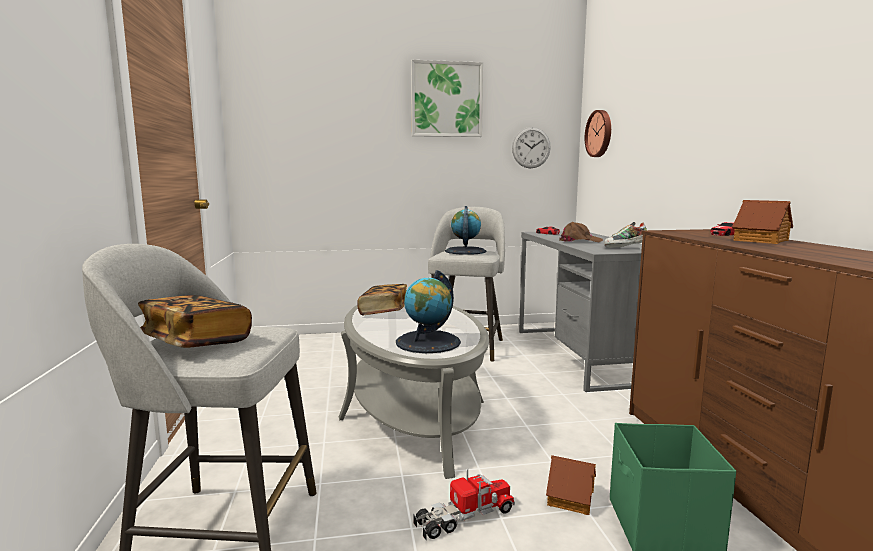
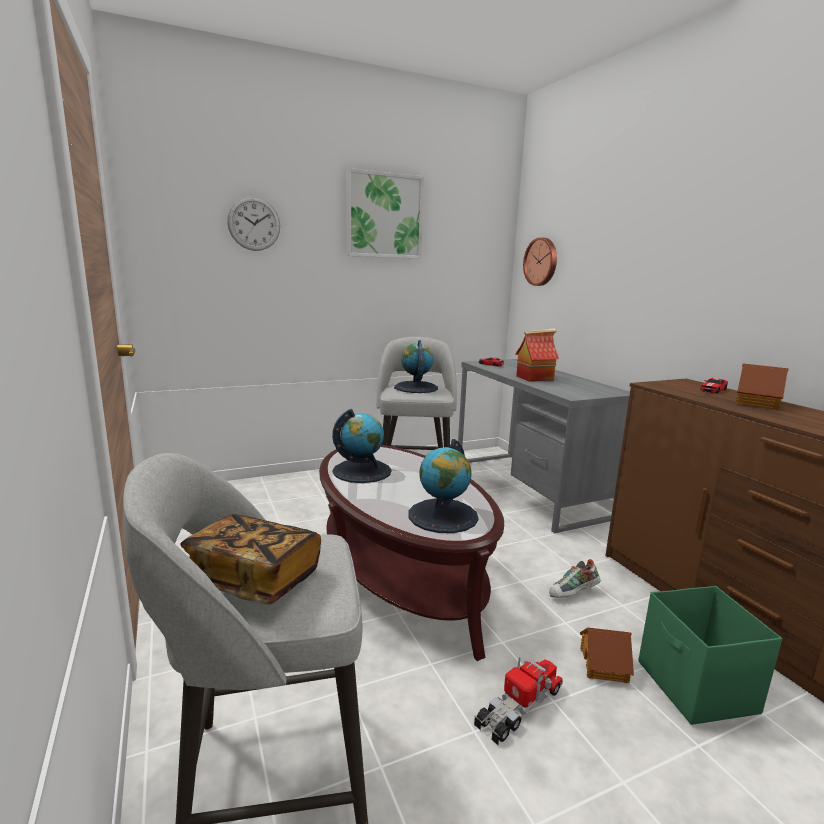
camera: 15 degrees left, 5 degrees up
grey coffee table [339,305,489,479] -> brown coffee table [319,445,504,661]
book [357,284,407,315] -> globe [332,409,391,483]
wall clock [512,127,551,168] -> wall clock moved to [227,197,280,251]
brown cap [559,222,603,242] -> toy house [516,328,559,381]
shoe [604,222,647,248] -> shoe moved to [549,559,601,598]

